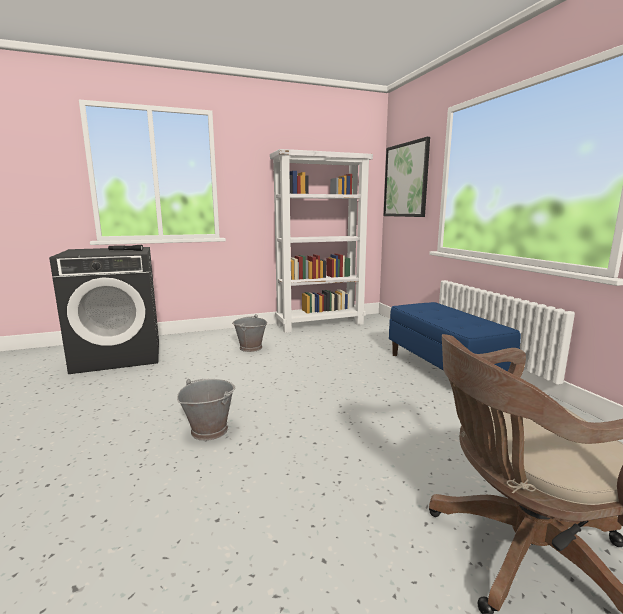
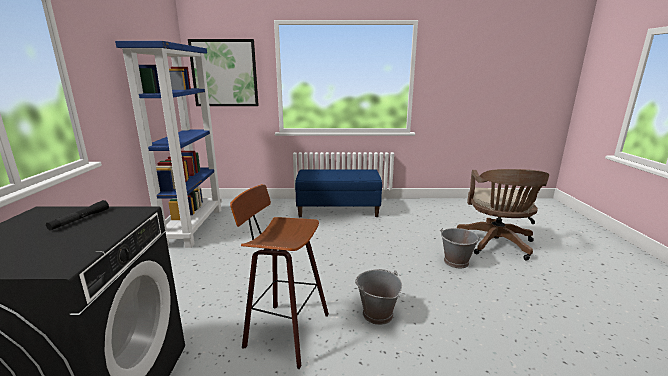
camera: 70 degrees left, 5 degrees up
grey bucket [232,314,267,352] -> grey bucket moved to [440,228,481,268]
white bookcase [270,149,373,333] -> blue bookcase [115,41,222,248]
none -> stool [230,184,329,369]

